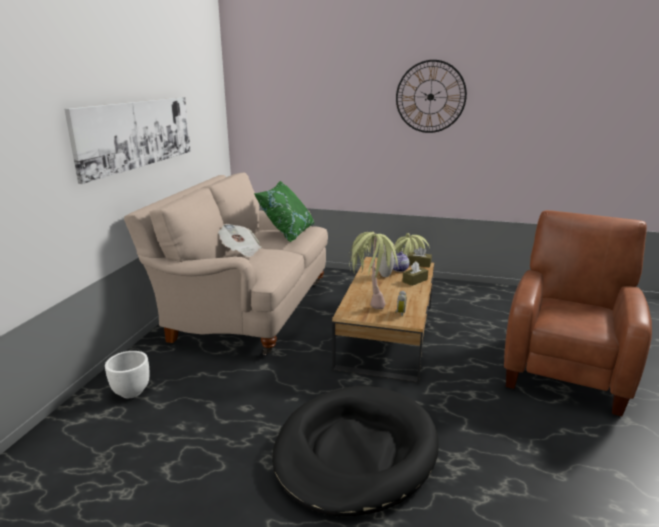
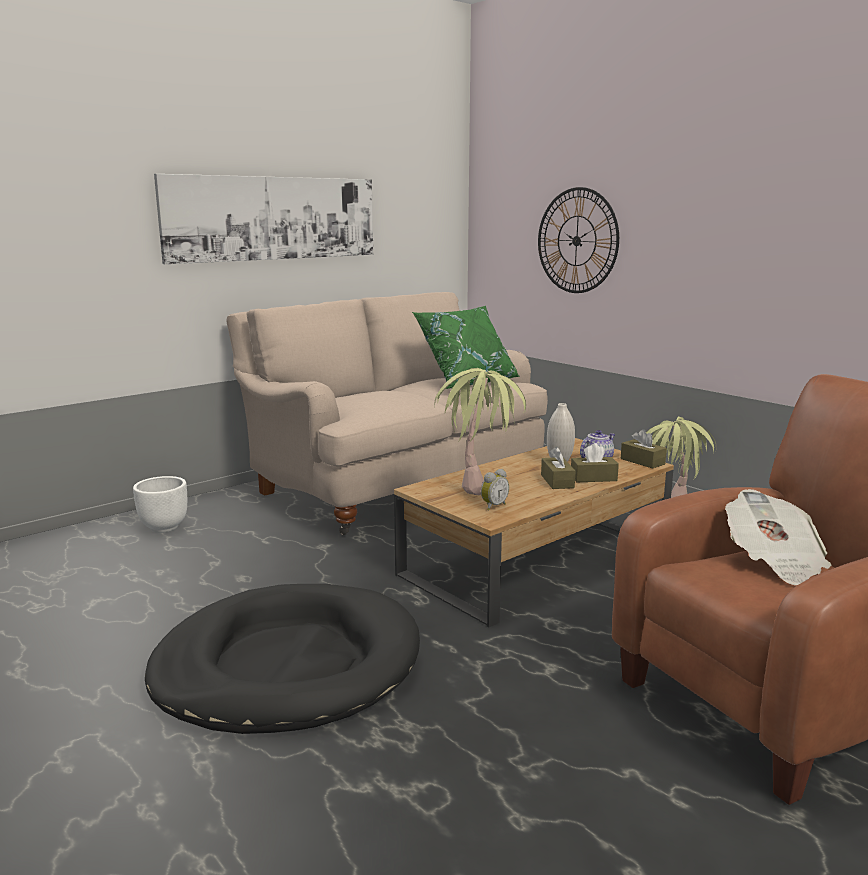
camera: 35 degrees right, 5 degrees down
newspaper [218,224,262,257] -> newspaper moved to [725,489,832,586]
wall clock [396,60,467,133] -> wall clock moved to [538,187,619,293]
none -> brown tissue box [541,447,576,489]

